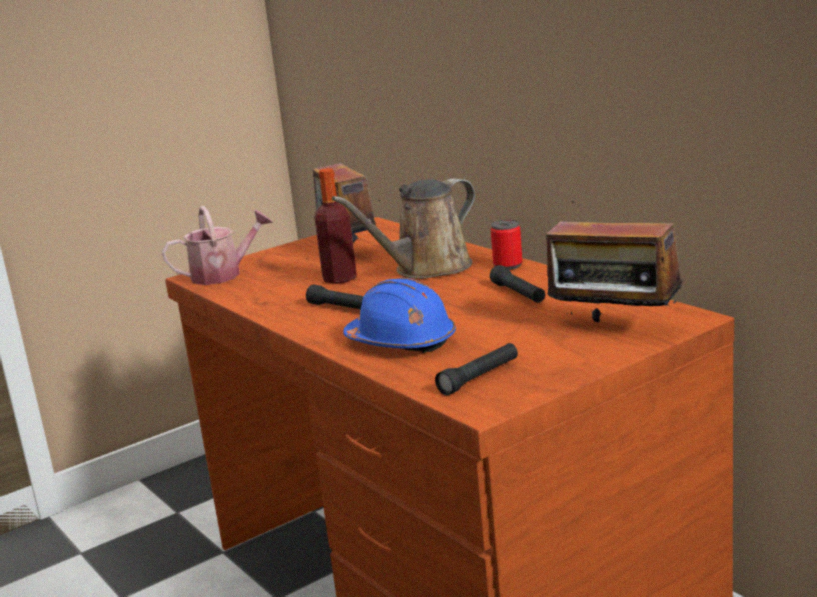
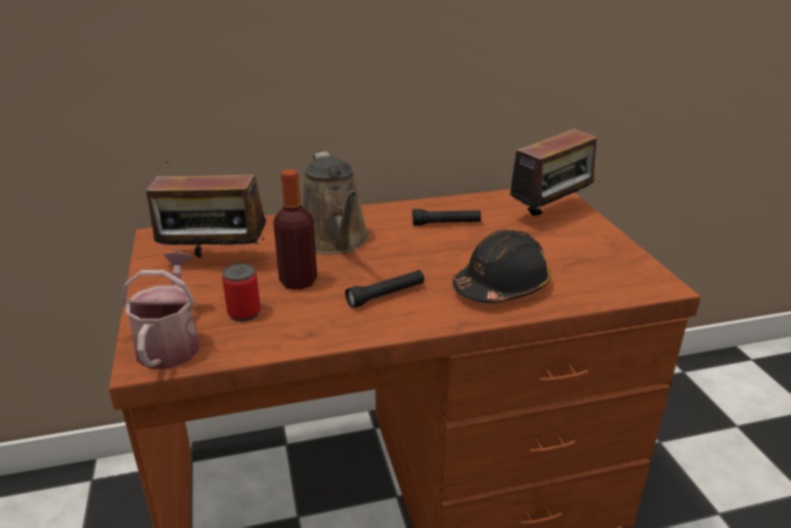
camera: 70 degrees left, 10 degrees up
blue hard hat [343,278,456,353] -> black hard hat [453,229,551,303]
black flashlight [435,343,518,395] -> none
can [491,220,522,270] -> can moved to [222,263,261,321]

